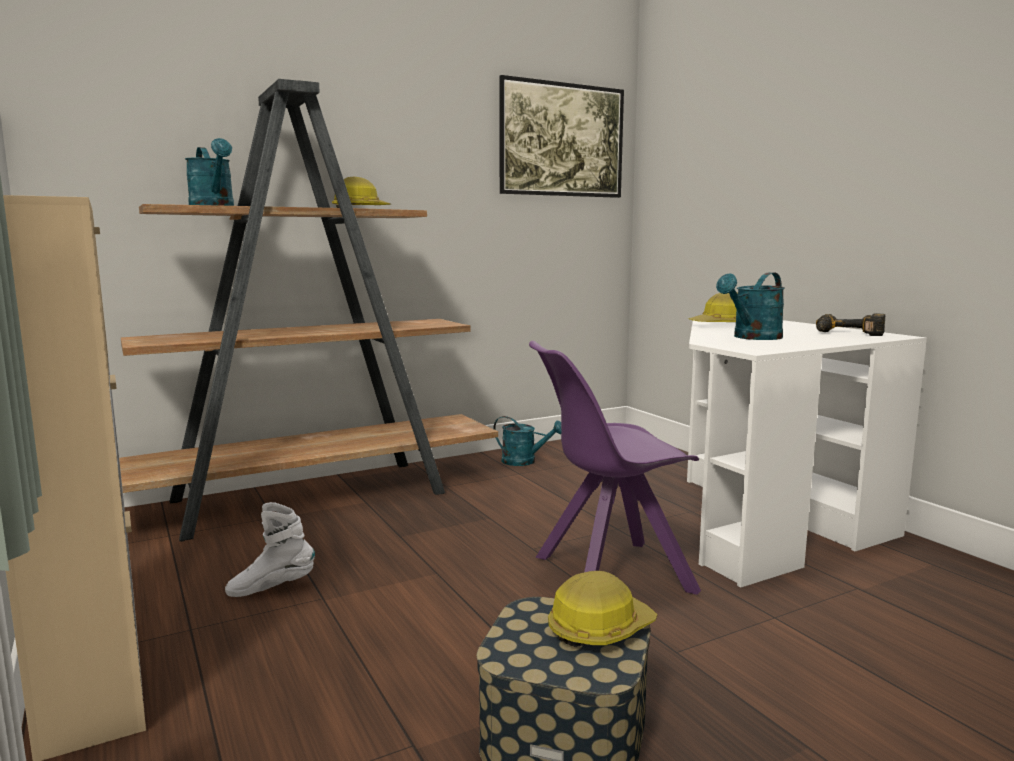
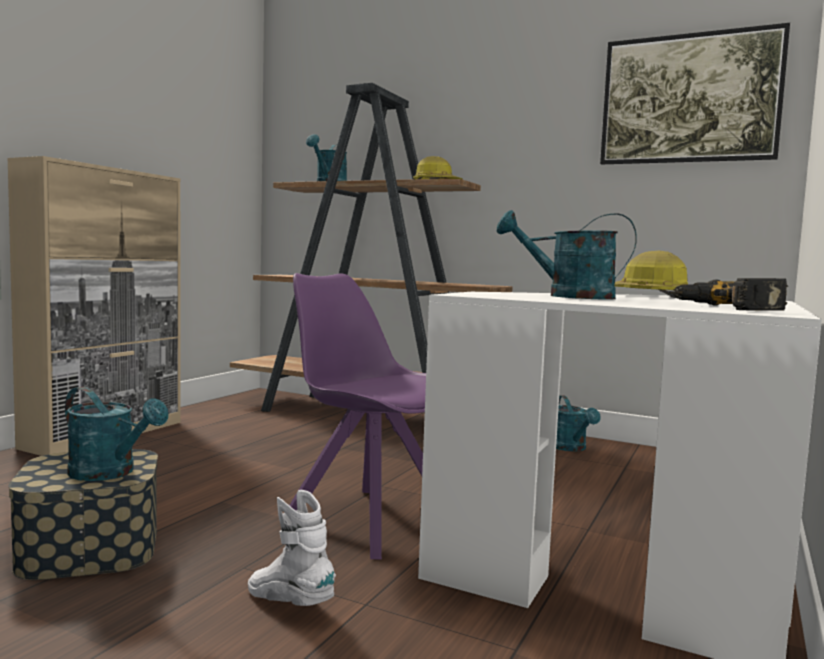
camera: 55 degrees right, 5 degrees down
white boot [225,502,315,597] -> white boot moved to [248,490,336,606]
hard hat [548,571,657,647] -> turquoise watering can [65,387,168,481]

